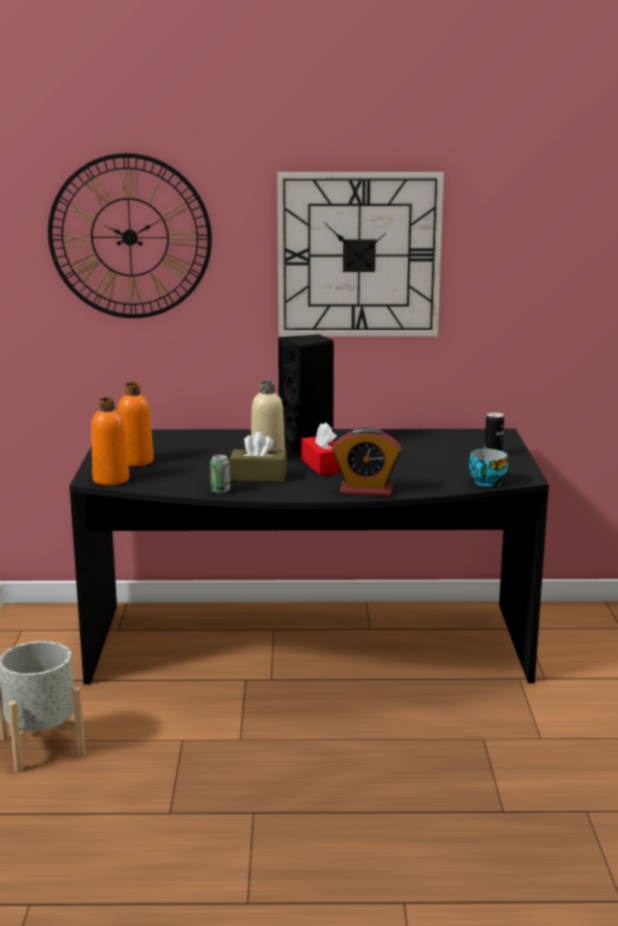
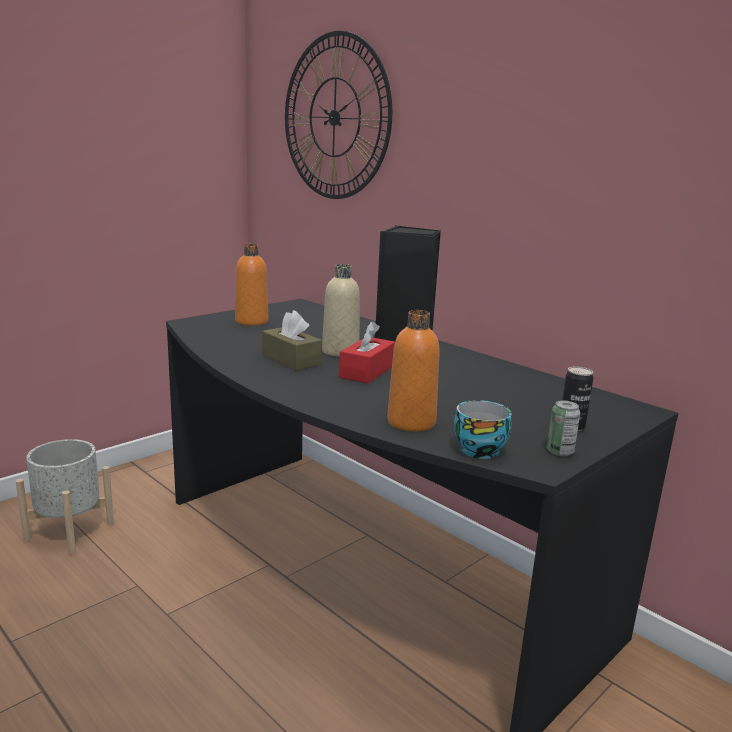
camera: 45 degrees right, 0 degrees up
orange bottle [91,397,129,486] -> orange bottle moved to [387,310,440,431]
can [210,455,230,494] -> can moved to [547,400,580,456]
wall clock [277,172,444,337] -> none
alarm clock [333,427,401,497] -> none

